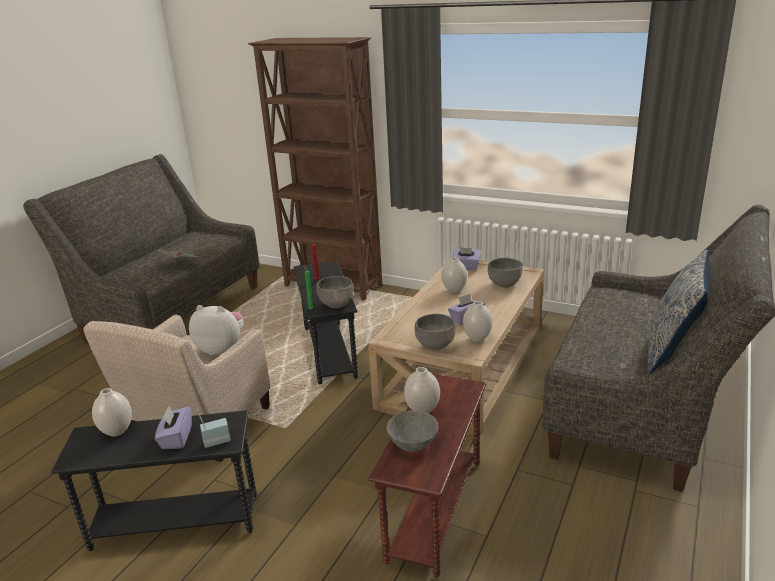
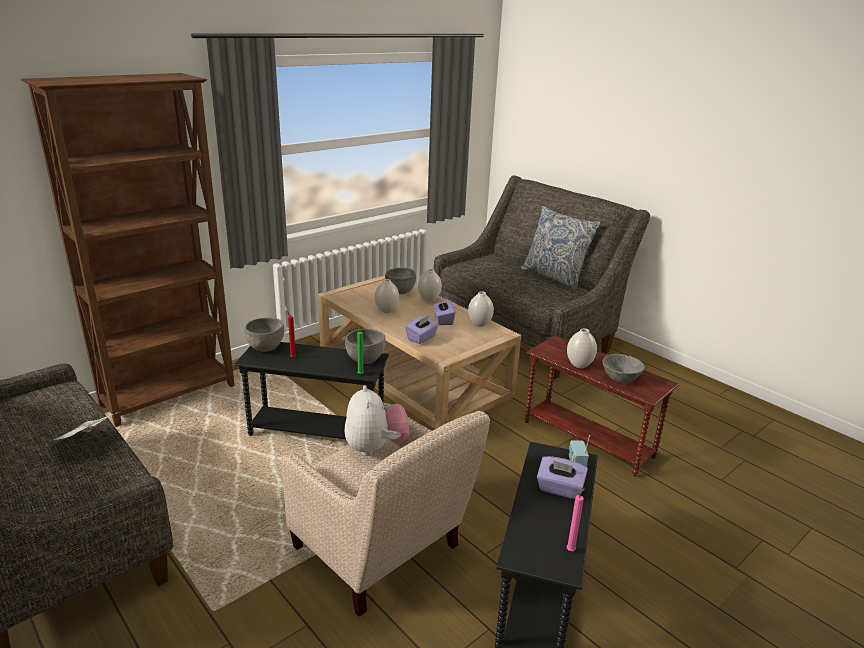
camera: 70 degrees left, 0 degrees up
white vase [92,388,132,436] -> white vase moved to [418,269,442,302]
plush toy [189,305,244,355] -> plush toy turned 135 degrees clockwise [345,385,409,456]
grey bowl [414,314,456,350] -> grey bowl moved to [244,318,284,352]
purple tissue box [452,247,481,270] -> purple tissue box moved to [405,315,439,344]
none -> pink candle [567,488,585,551]

